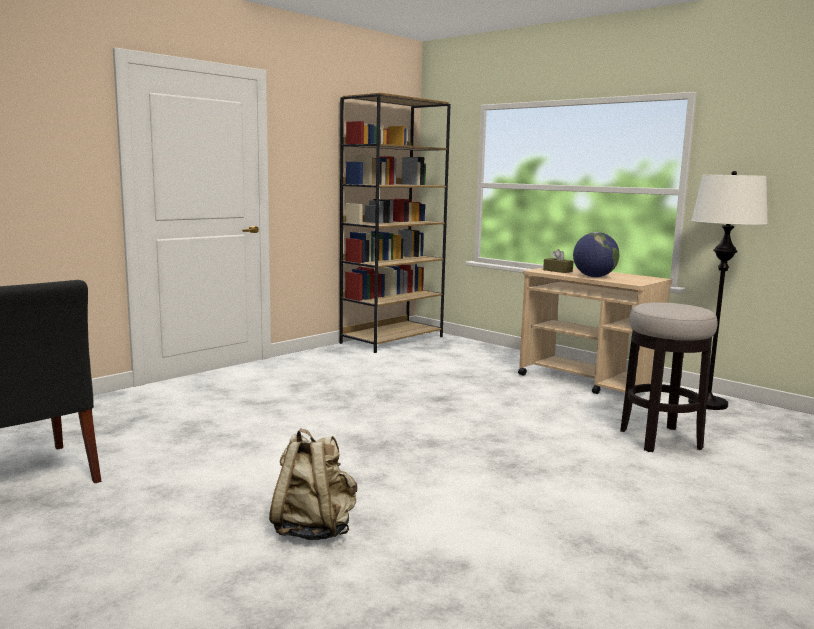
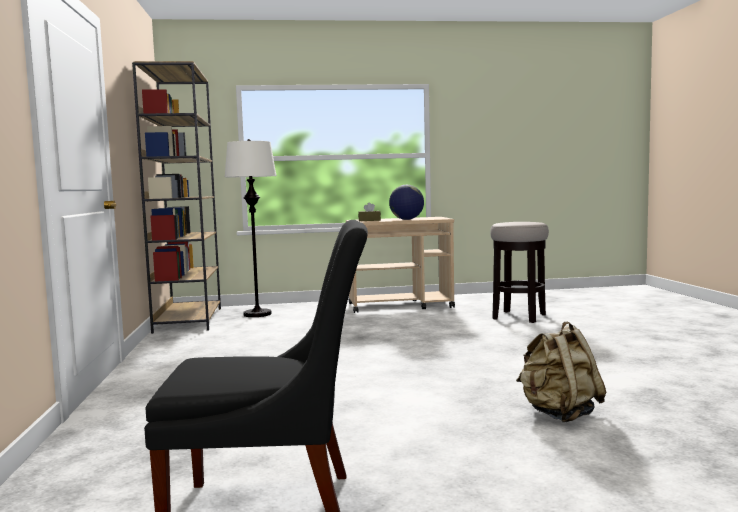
camera: 50 degrees left, 5 degrees down
white floor lamp [688,171,768,410] -> white floor lamp moved to [225,139,277,317]

